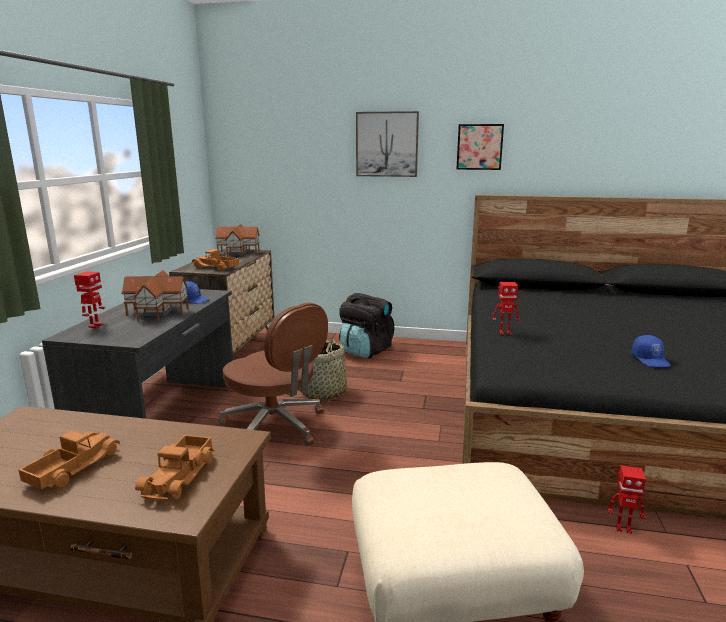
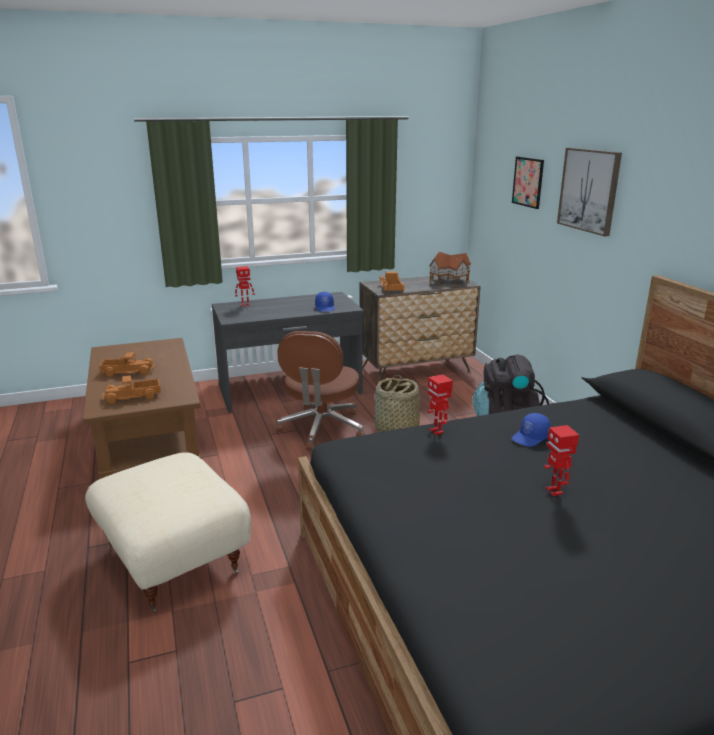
camera: 60 degrees right, 5 degrees up
toy house [121,270,189,321] -> none
picture [456,124,504,170] -> picture moved to [512,157,544,209]
toy robot [608,465,646,534] -> toy robot moved to [544,425,579,496]
blue cap [631,335,671,367] -> blue cap moved to [511,413,551,447]

